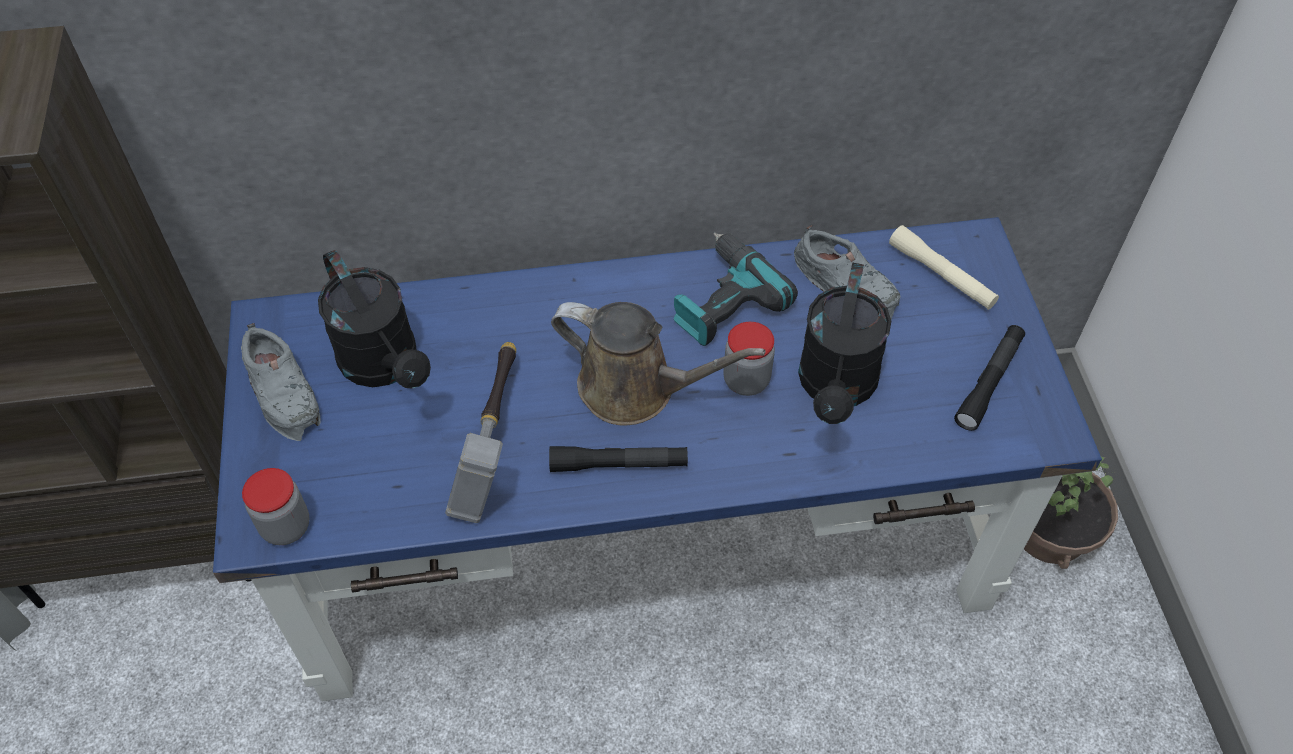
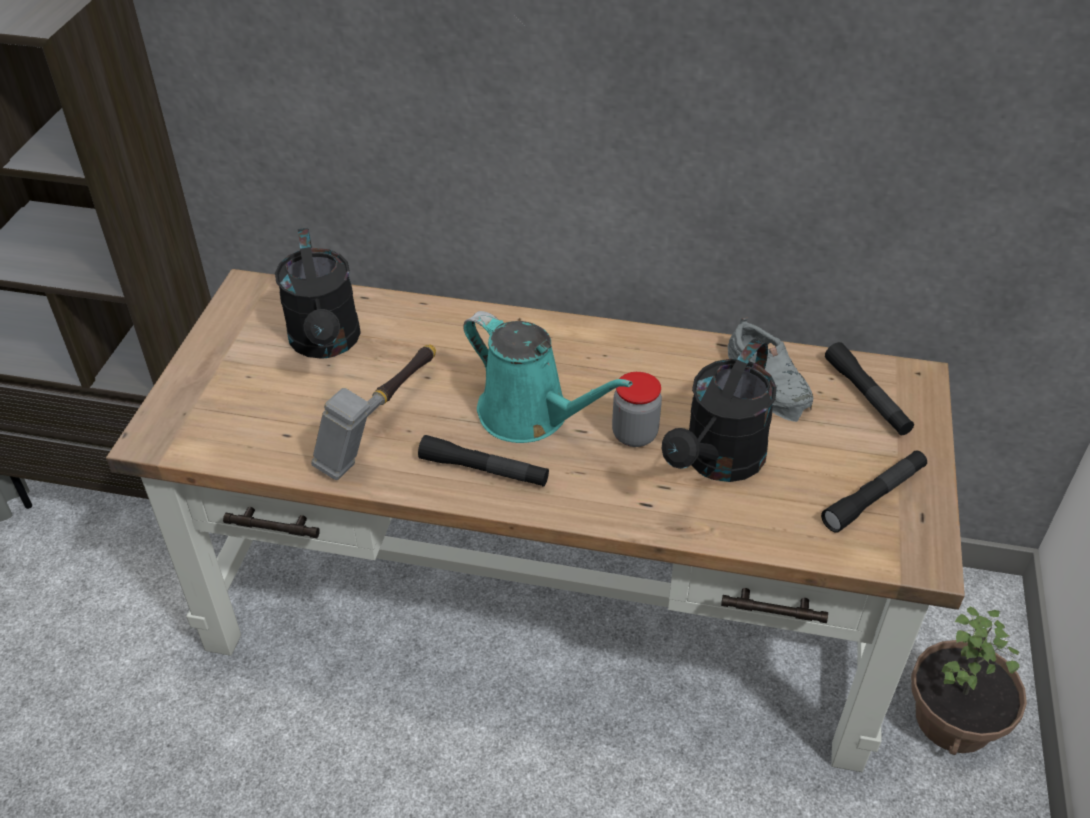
camera: 20 degrees right, 10 degrees down
blue desk [213,217,1102,701] -> brown desk [106,269,965,773]
grey shoe [241,323,321,441] -> none
jar [242,468,310,545] -> none
brown watering can [551,302,766,425] -> turquoise watering can [463,311,633,443]
power drill [673,232,798,346] -> none
beige flashlight [889,225,999,310] -> black flashlight [825,342,914,435]

